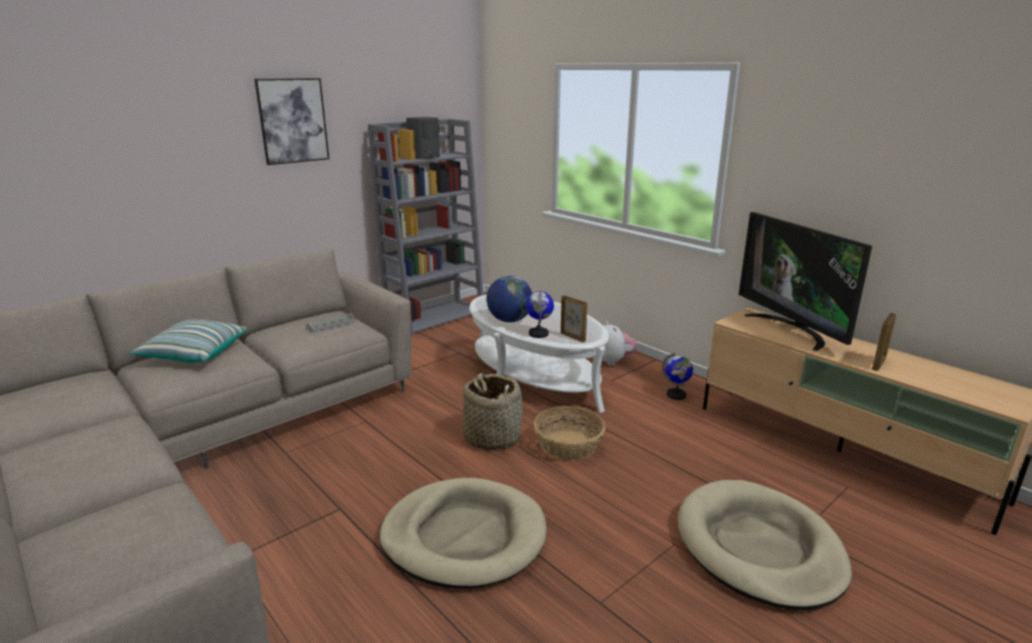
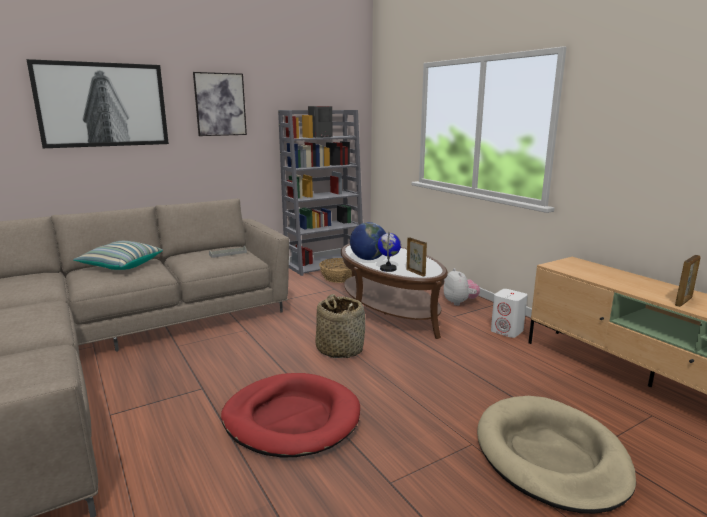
camera: 10 degrees right, 5 degrees down
beige dog bed [379,478,547,589] -> red dog bed [221,373,360,458]
white coffee table [469,295,609,413] -> brown coffee table [341,244,448,339]
basket [534,406,606,461] -> basket moved to [319,258,352,283]
globe [662,352,693,400] -> white speaker [491,289,527,338]
television [739,212,872,351] -> none
none -> picture [26,59,169,148]

